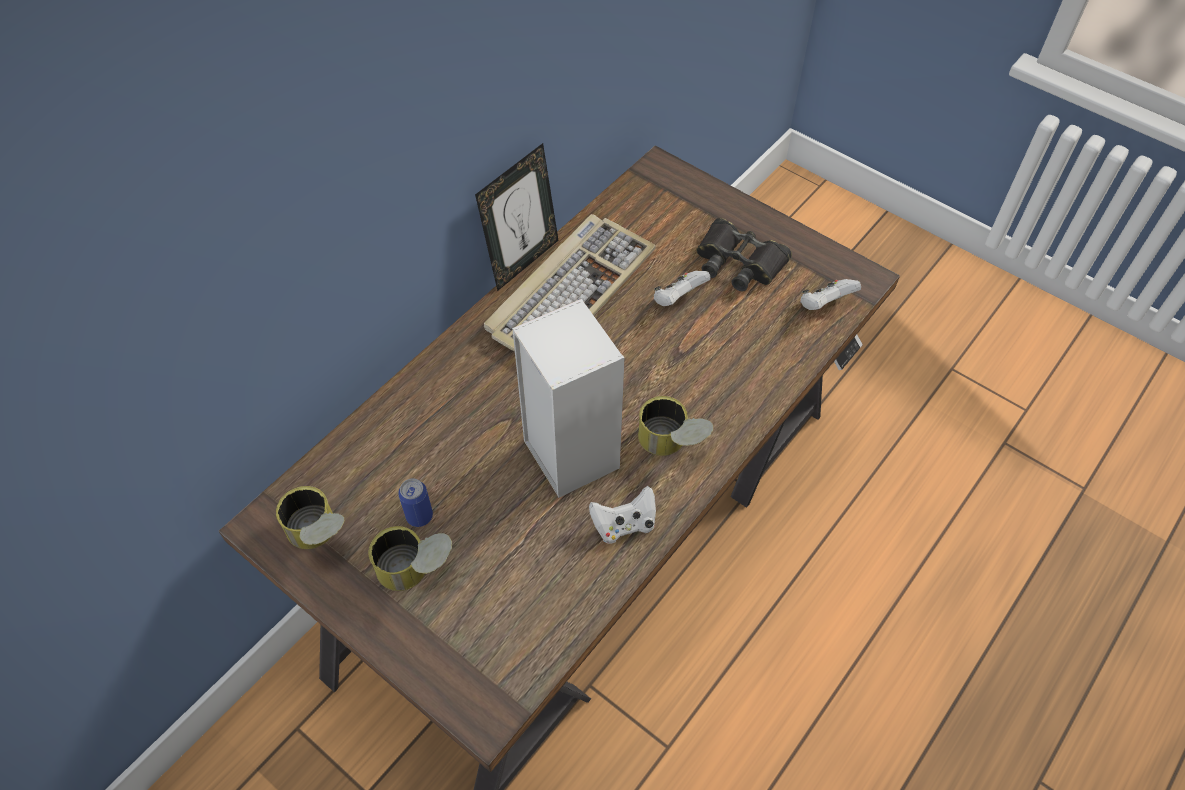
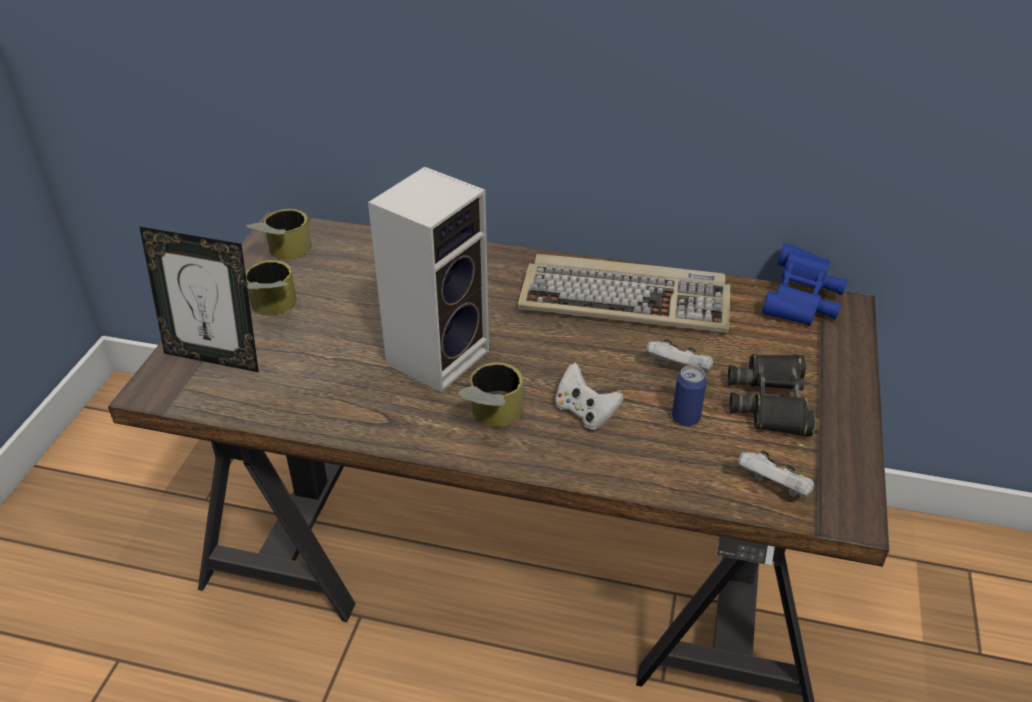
camera: 65 degrees right, 15 degrees down
can [398,478,433,527] -> can moved to [672,365,707,426]
picture frame [475,143,559,291] -> picture frame moved to [140,227,259,372]
white game controller [589,486,656,543] -> white game controller moved to [555,363,624,430]
none -> blue binoculars [762,243,847,326]

